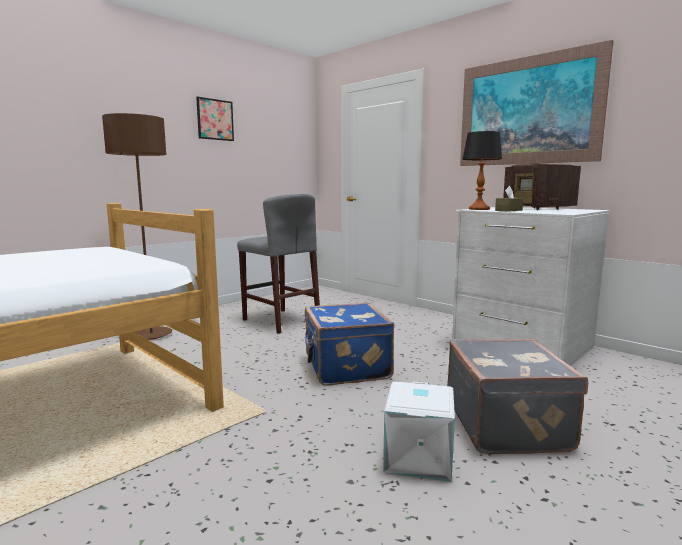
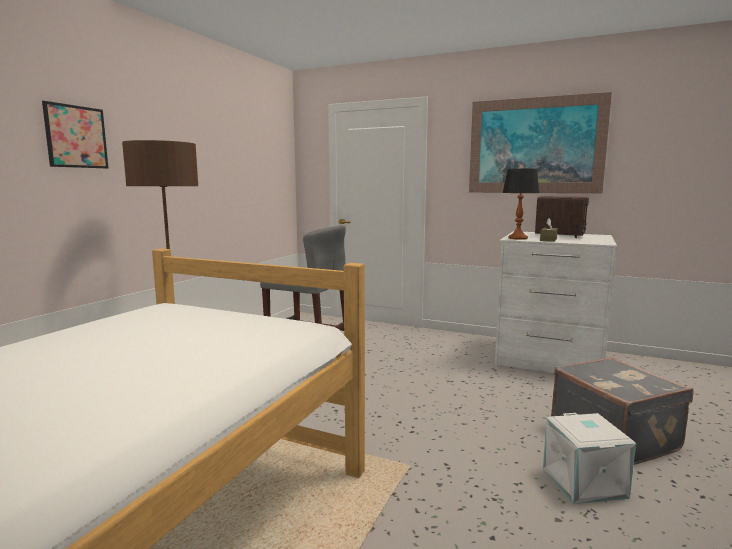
camera: 20 degrees left, 0 degrees up
picture [196,97,234,141] -> picture moved to [42,101,108,168]
blue suitcase [303,303,394,386] -> none
radio [503,163,581,210] -> radio turned 105 degrees counterclockwise [535,196,589,238]

